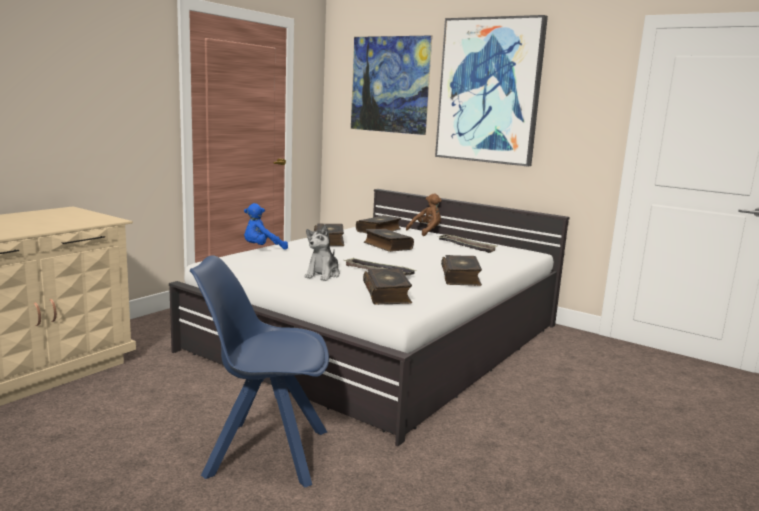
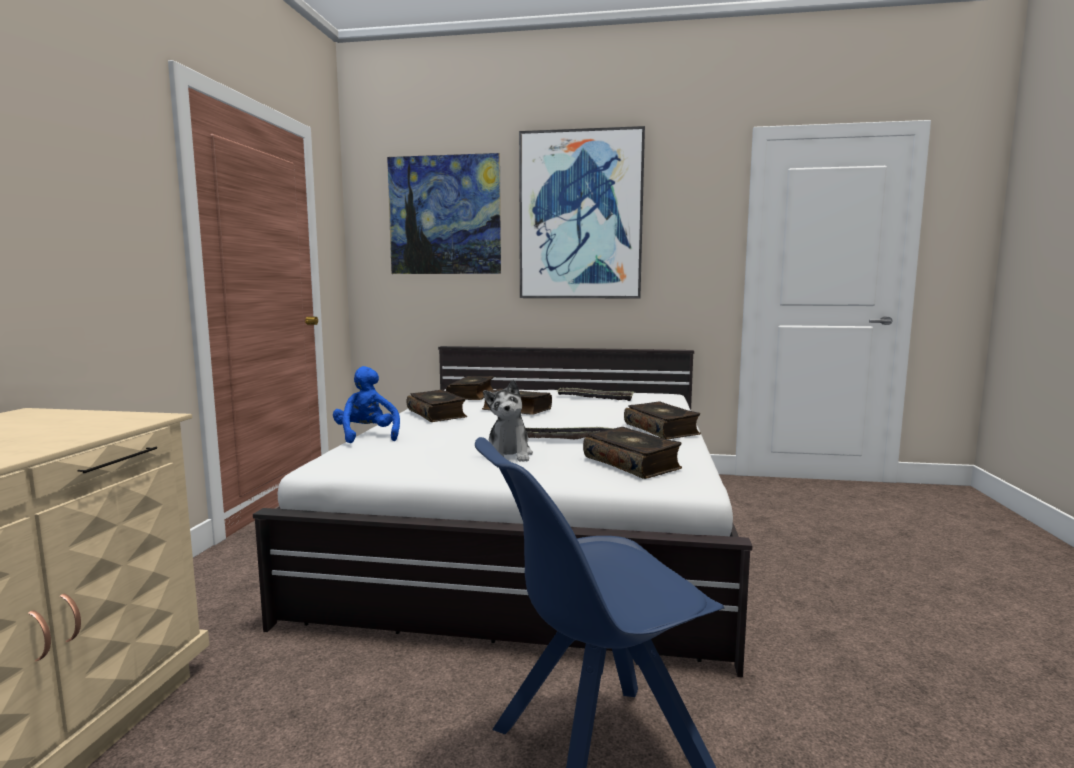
camera: 25 degrees left, 5 degrees down
blue plush toy [244,203,288,250] -> blue plush toy turned 120 degrees clockwise [333,366,400,443]
brown plush toy [406,194,442,236] -> none

